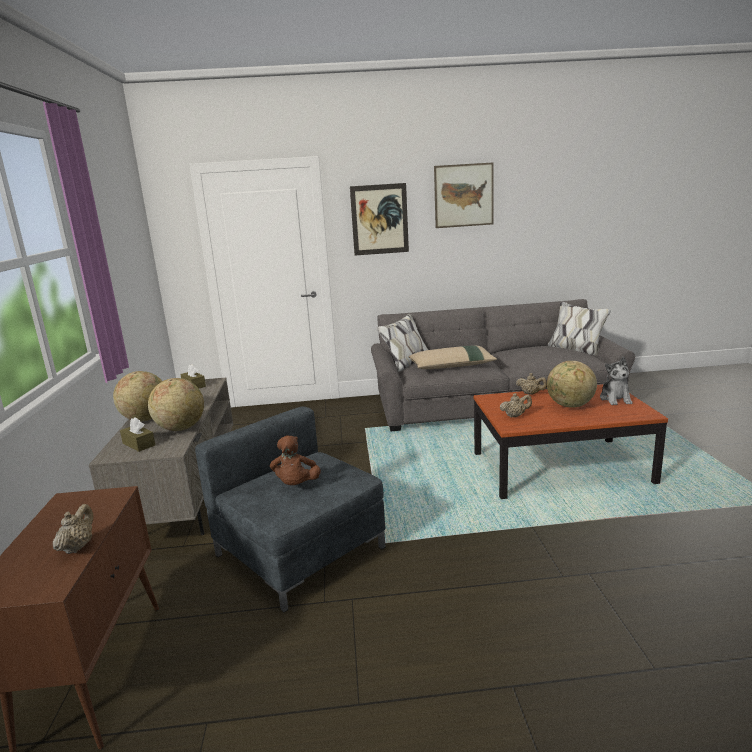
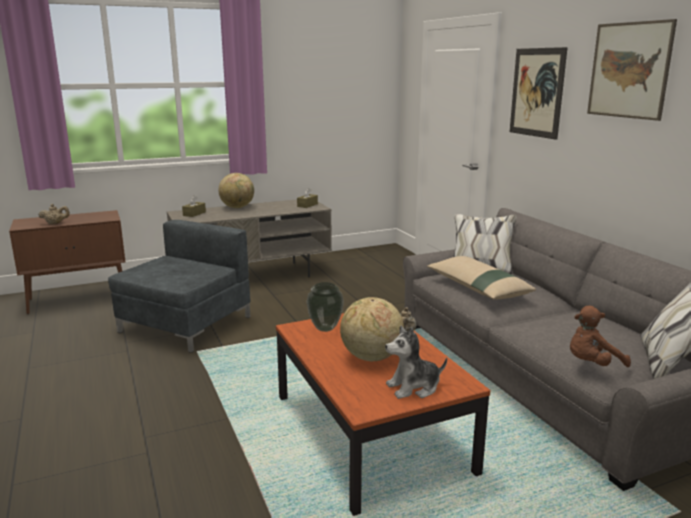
camera: 70 degrees right, 0 degrees up
globe [148,378,204,431] -> none
brown plush toy [270,435,321,485] -> brown plush toy moved to [570,306,631,367]
beige teapot [500,393,532,417] -> vase [307,282,344,332]

